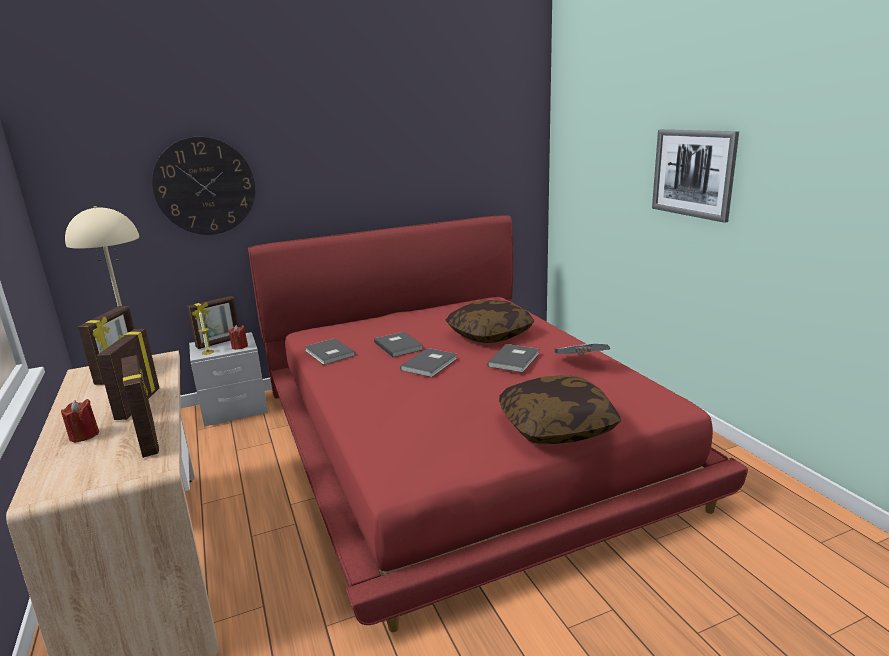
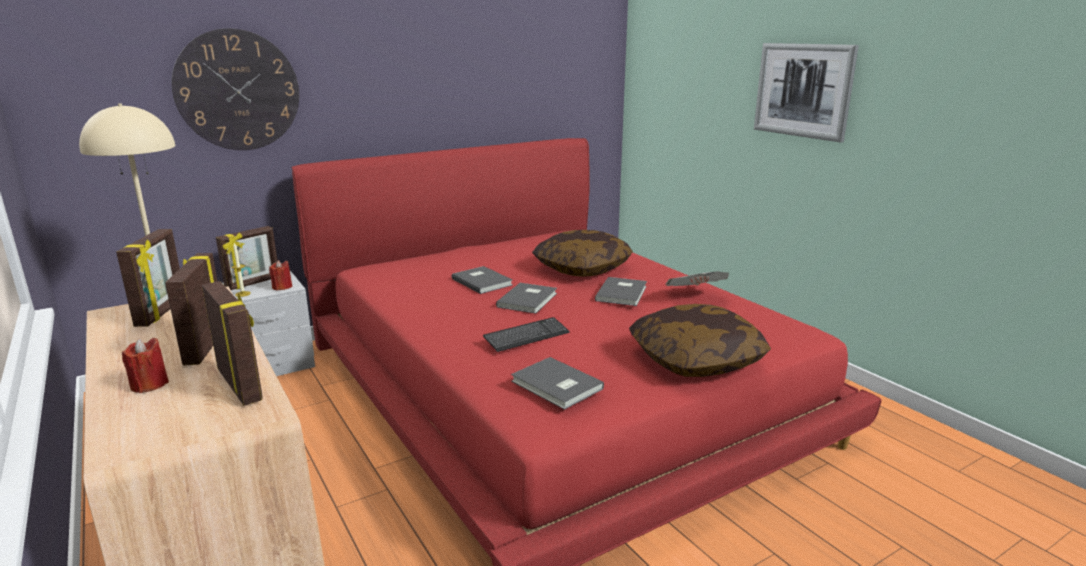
camera: 10 degrees left, 0 degrees up
grey book [304,338,355,365] -> grey book moved to [511,357,604,410]
none -> keyboard [483,317,570,352]

